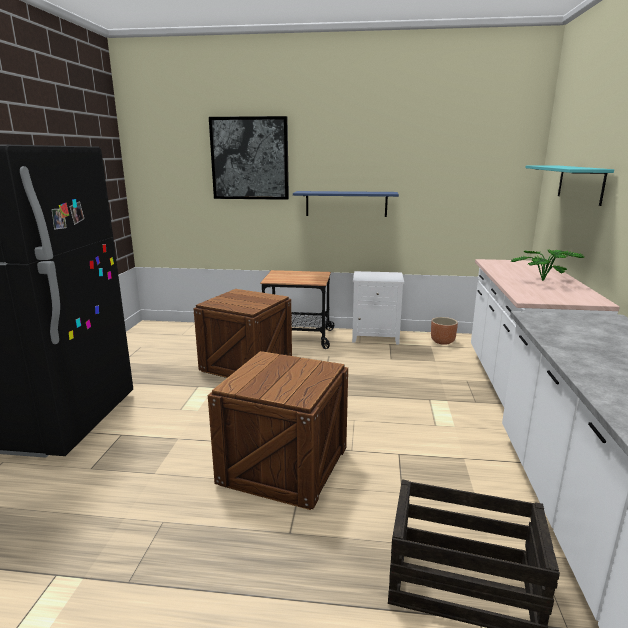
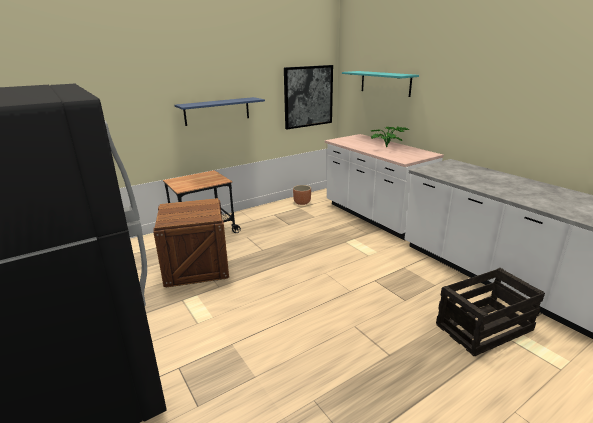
camera: 40 degrees left, 5 degrees up
crate [208,351,348,510] -> none
picture [209,116,289,200] -> picture moved to [284,65,333,129]
white nightstand [352,271,404,344] -> none

